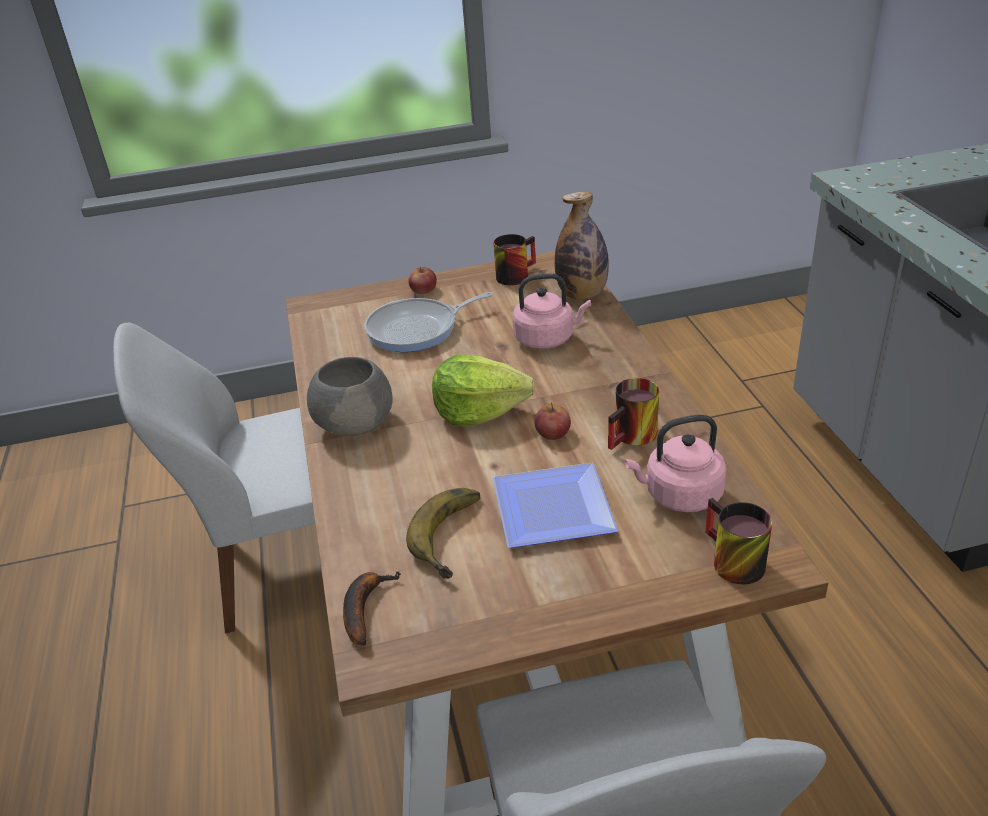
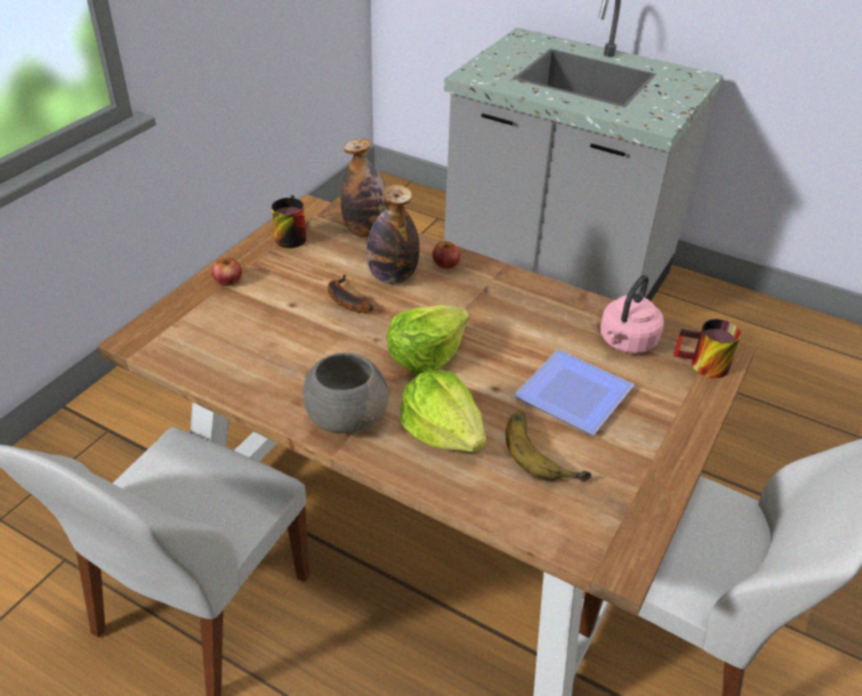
camera: 50 degrees left, 5 degrees up
banana [343,571,401,646] -> banana moved to [328,274,373,313]
frying pan [364,292,493,352] -> none
pink kettle [513,274,591,349] -> bottle [366,184,420,284]
apple [534,403,571,440] -> apple moved to [432,241,460,269]
mug [608,378,659,450] -> none
none -> lettuce [401,370,486,452]

